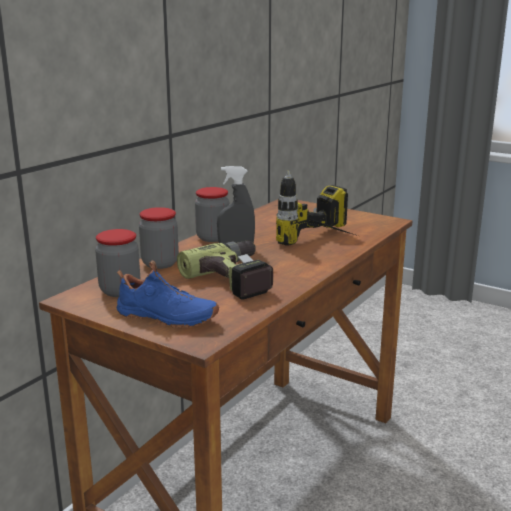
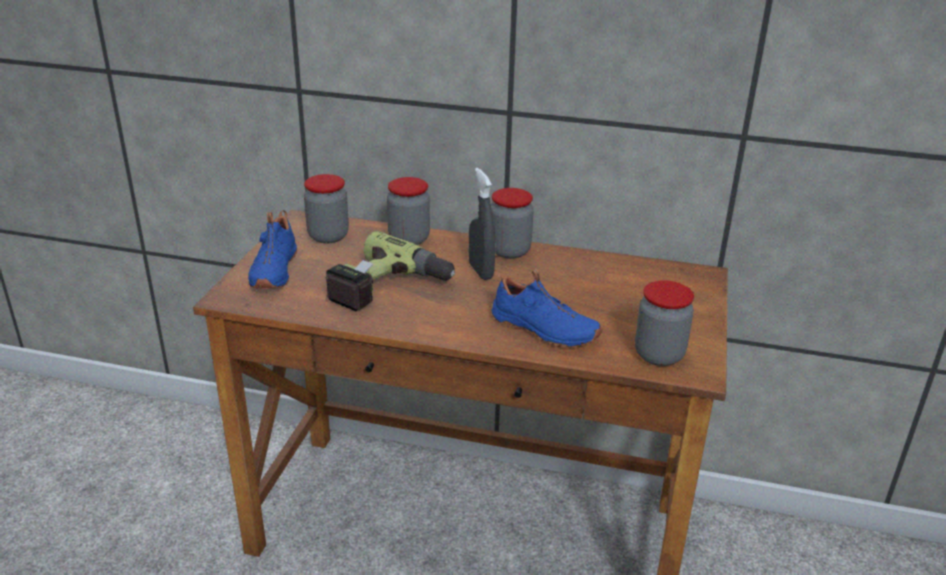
camera: 70 degrees right, 10 degrees up
power drill [276,171,358,246] -> blue shoe [492,269,602,348]
none -> jar [635,280,694,366]

